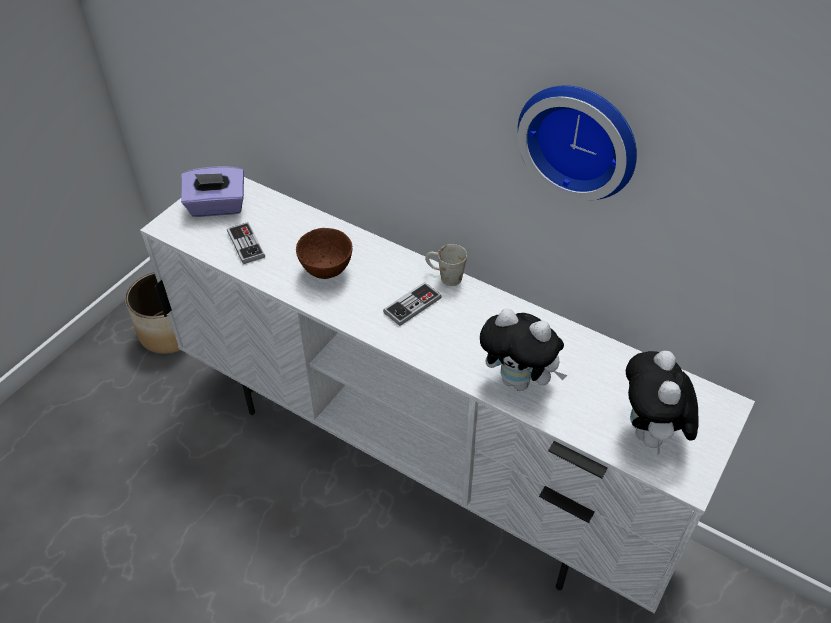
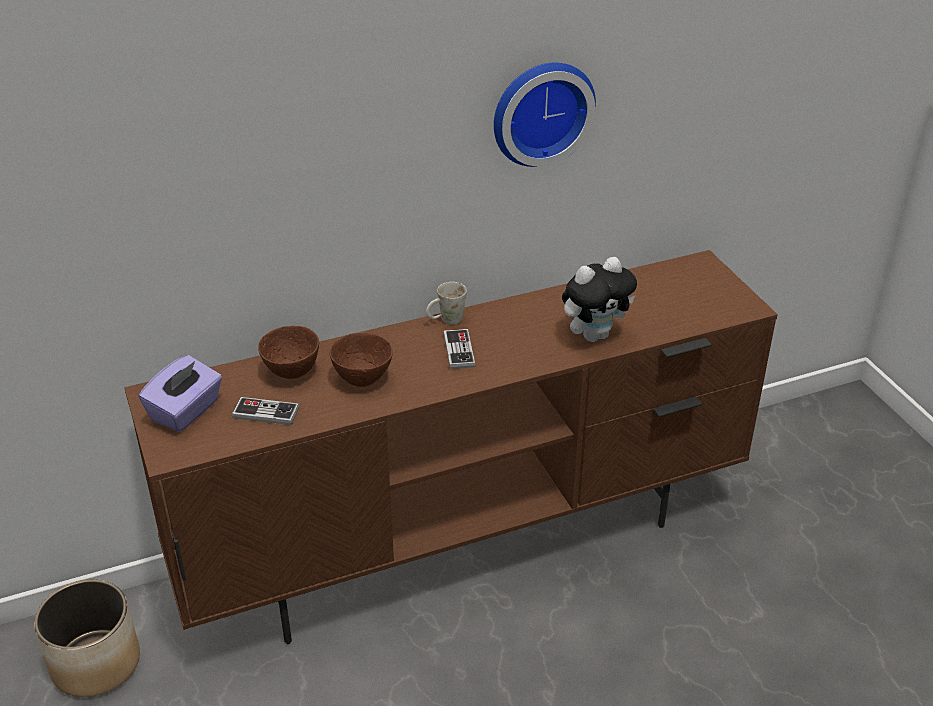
camera: 55 degrees left, 10 degrees down
white tv stand [140,177,755,613] -> brown tv stand [124,250,778,644]
plush toy [626,351,698,455] -> none
none -> brown bowl [258,326,319,379]

